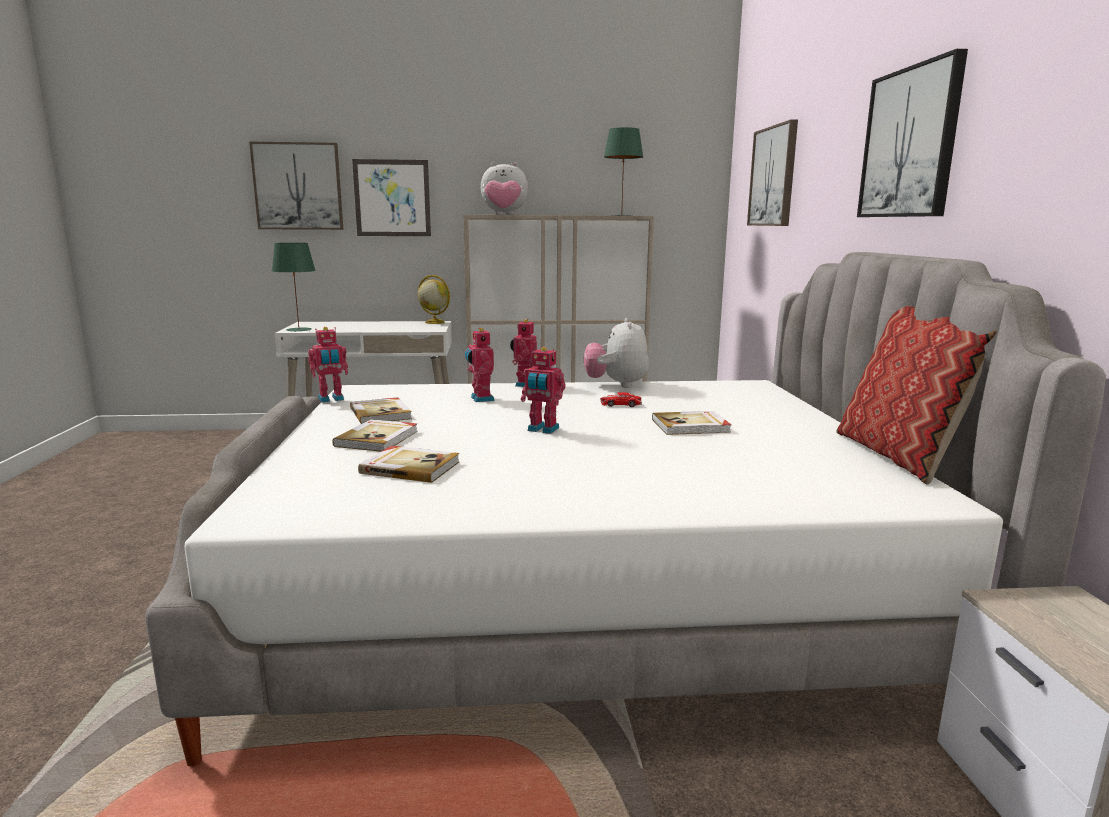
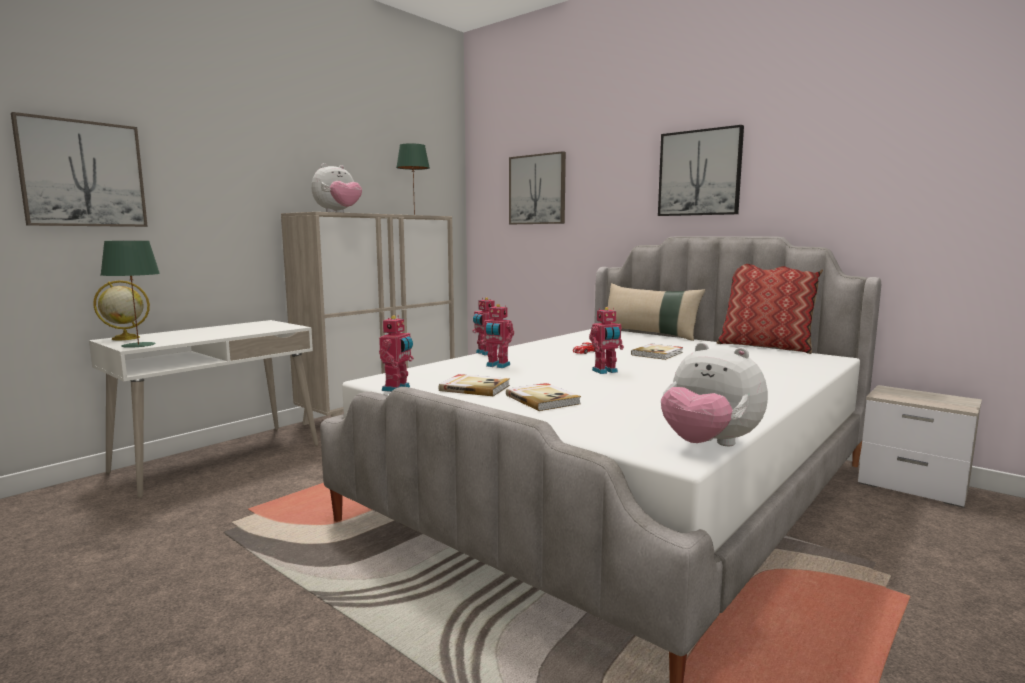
camera: 45 degrees left, 5 degrees down
picture [352,159,431,236] -> none
book [358,445,459,483] -> none
globe [417,275,450,324] -> globe moved to [93,280,150,340]
plush toy [584,318,649,388] -> plush toy moved to [661,342,768,446]
none -> beige pillow [608,283,705,341]

